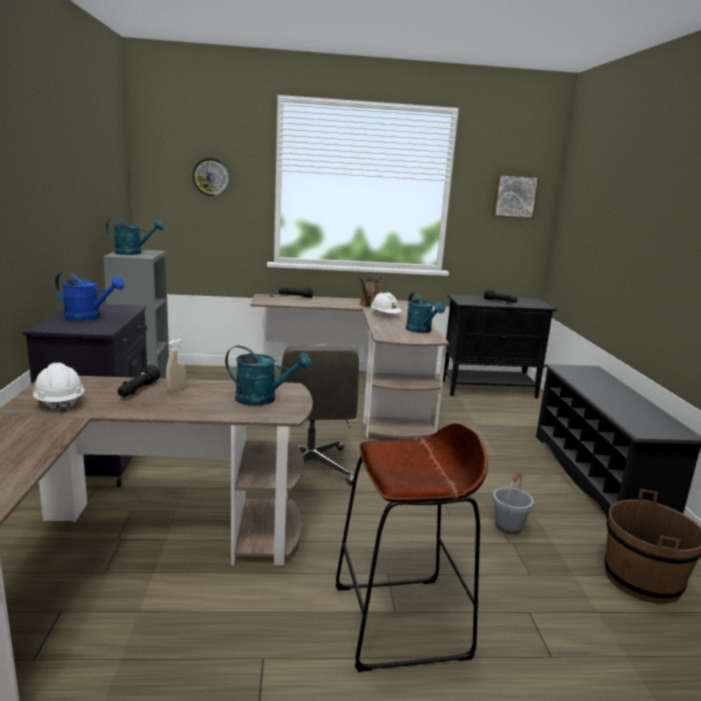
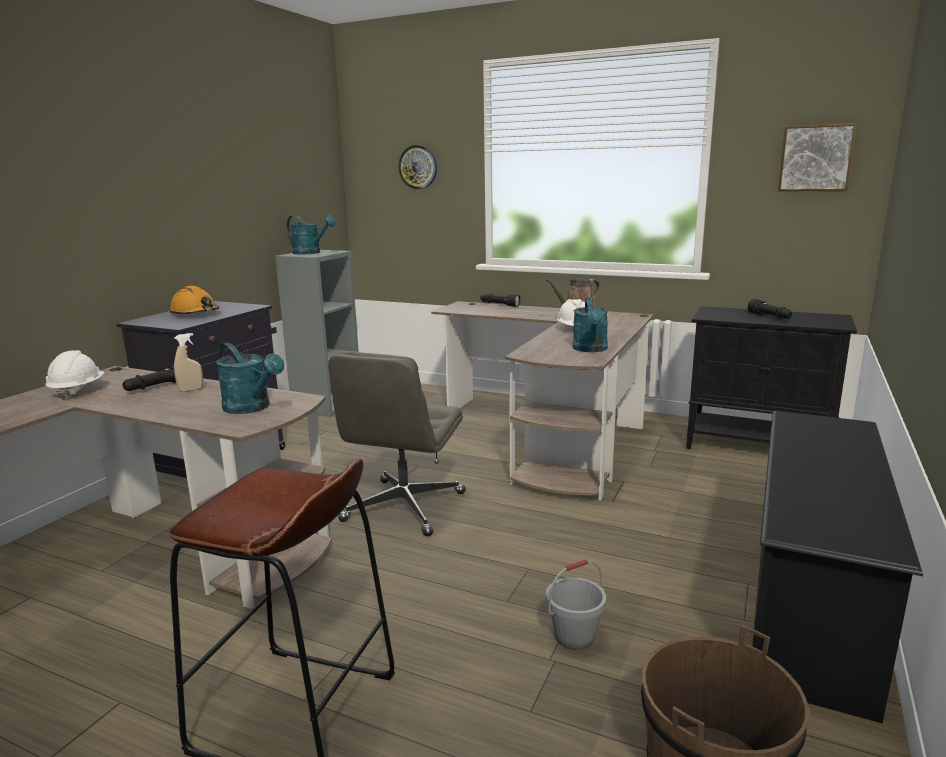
camera: 30 degrees right, 0 degrees up
blue watering can [55,272,125,321] -> orange hard hat [170,286,220,315]

